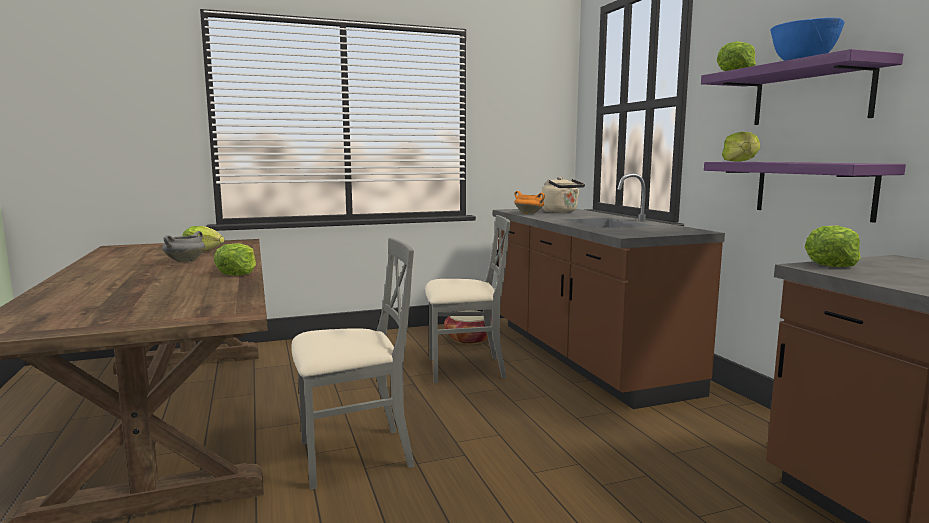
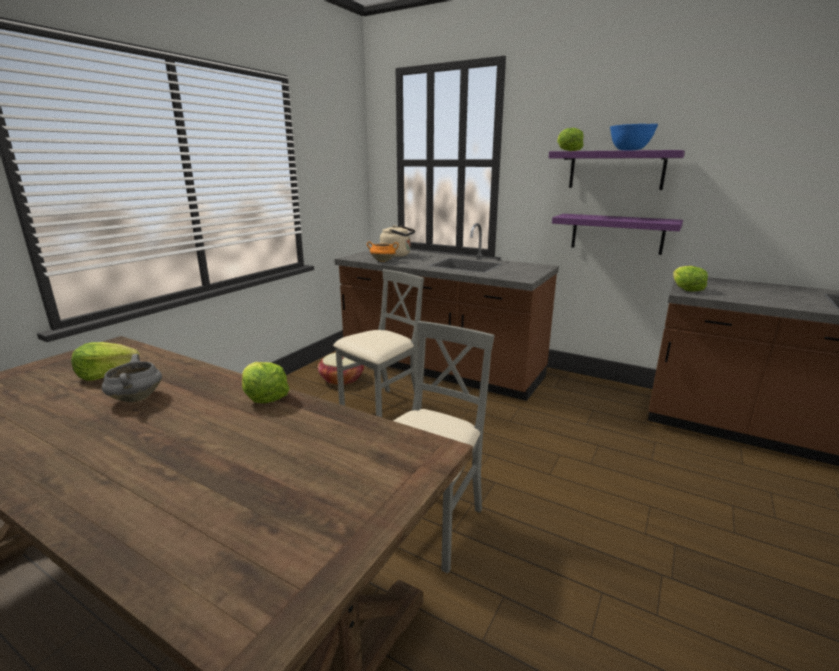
camera: 40 degrees left, 10 degrees up
lettuce [722,132,760,162] -> none

